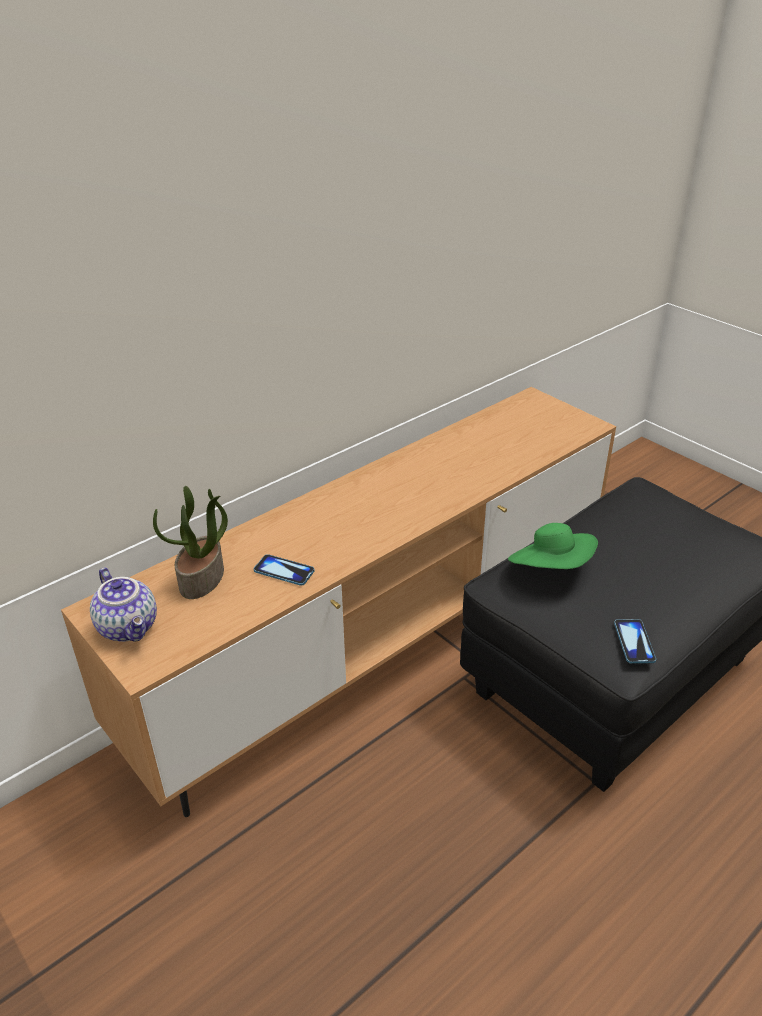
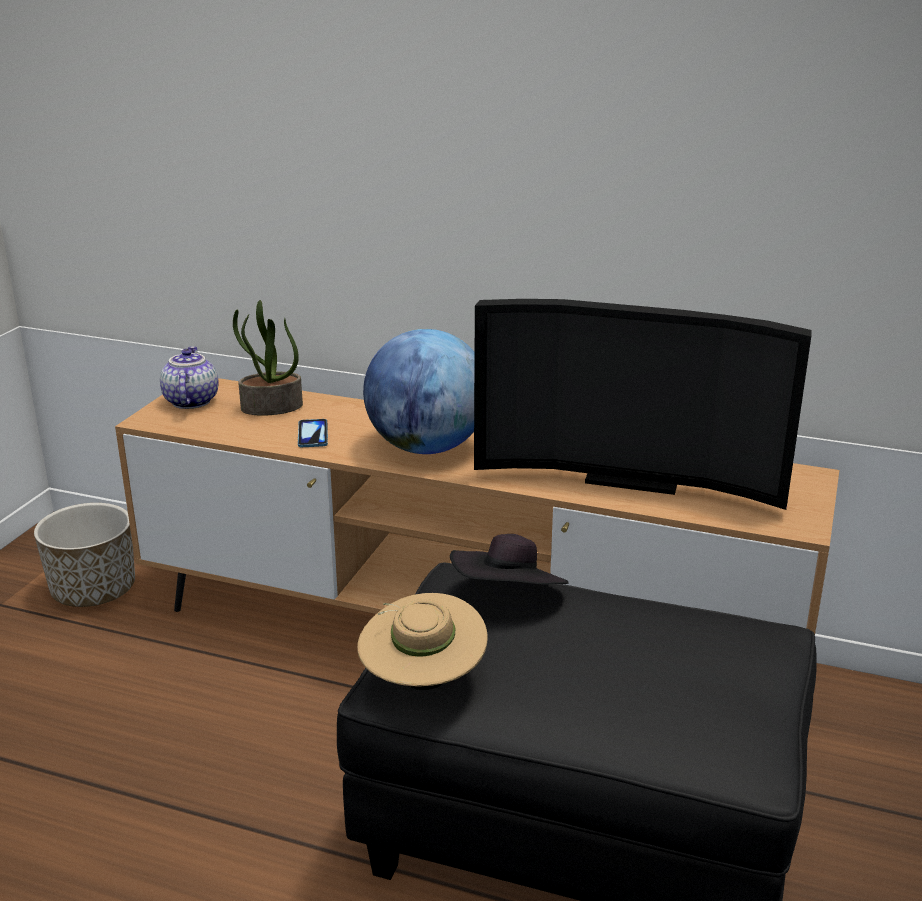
camera: 60 degrees right, 10 degrees down
teapot [90,568,157,642] -> teapot turned 150 degrees clockwise [160,347,219,409]
green hat [508,523,598,569] -> black hat [450,534,569,584]
phone [614,619,656,664] -> beige hat [357,593,488,690]
none -> planter [34,503,135,607]
none -> globe [363,329,475,454]
none -> television [474,299,811,510]

